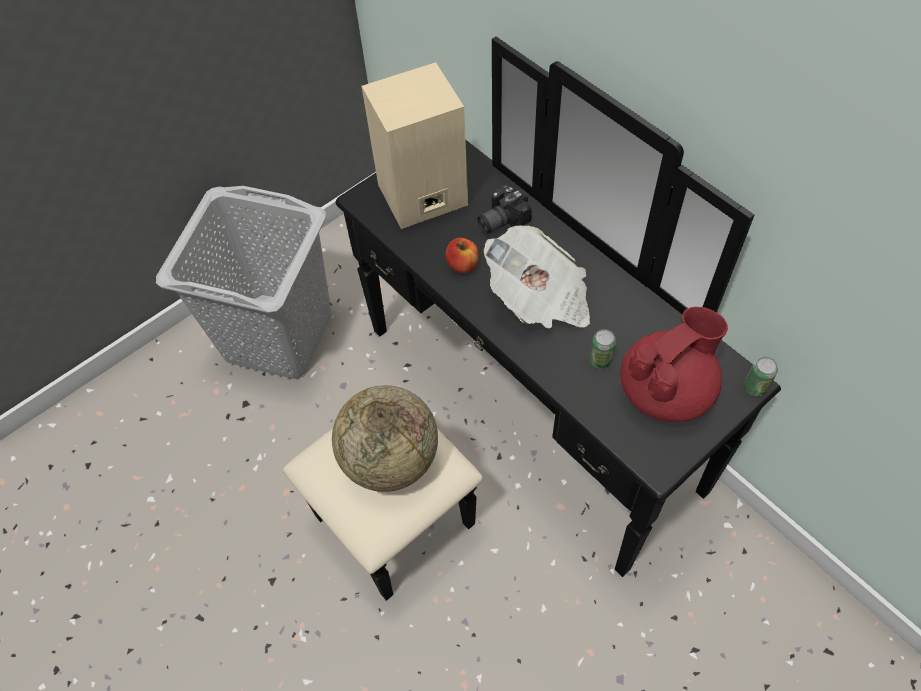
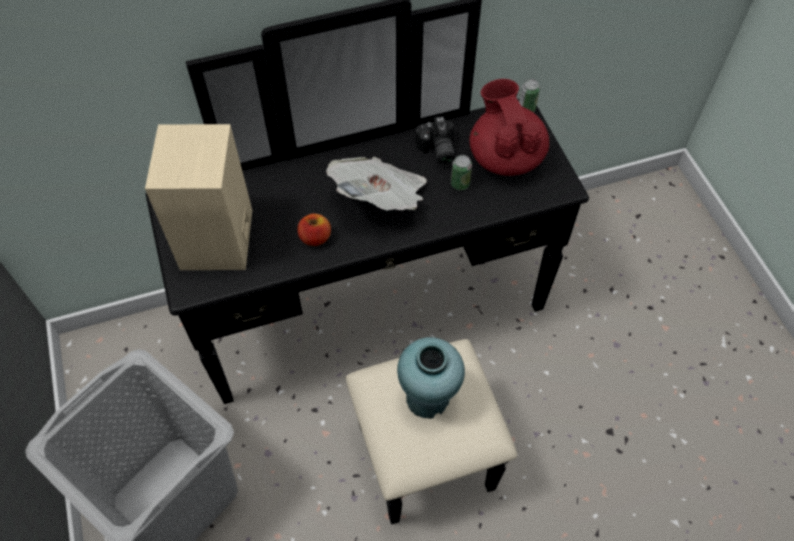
camera: 70 degrees left, 0 degrees up
globe [332,385,438,492] -> turquoise vase [397,337,465,419]
camera [477,184,532,234] -> camera moved to [415,116,456,166]

